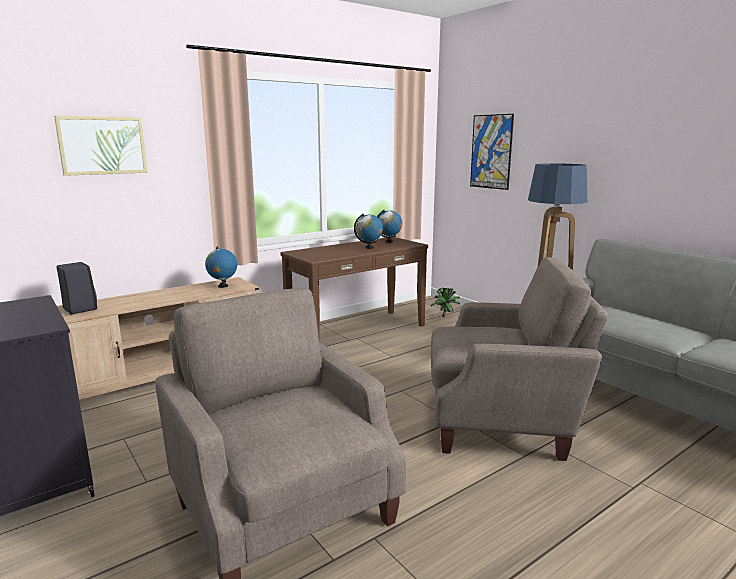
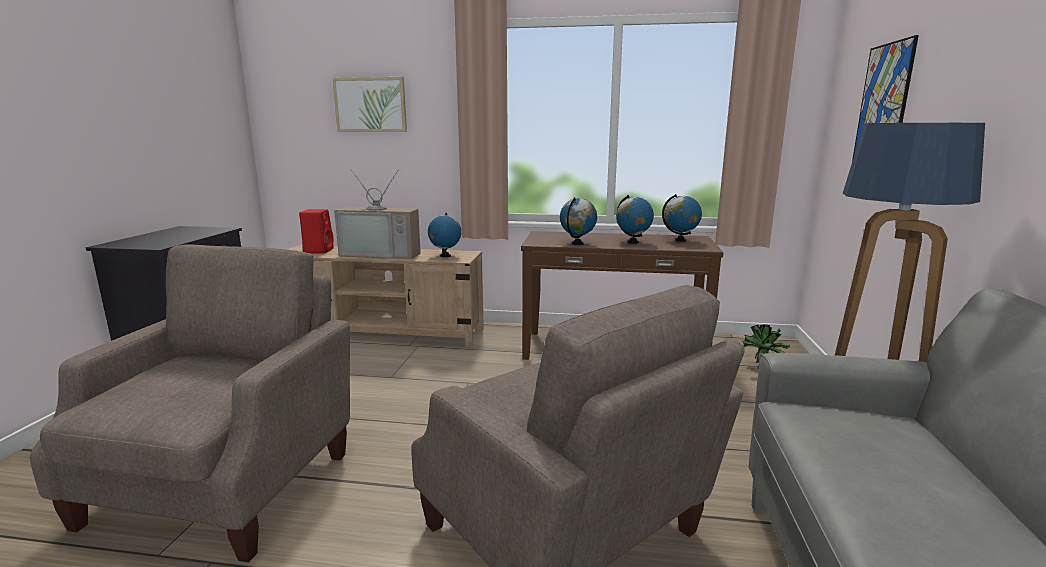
camera: 45 degrees right, 0 degrees up
black speaker [56,262,97,314] -> red speaker [299,209,334,253]
none -> television [334,169,421,259]
none -> globe [560,197,597,245]

